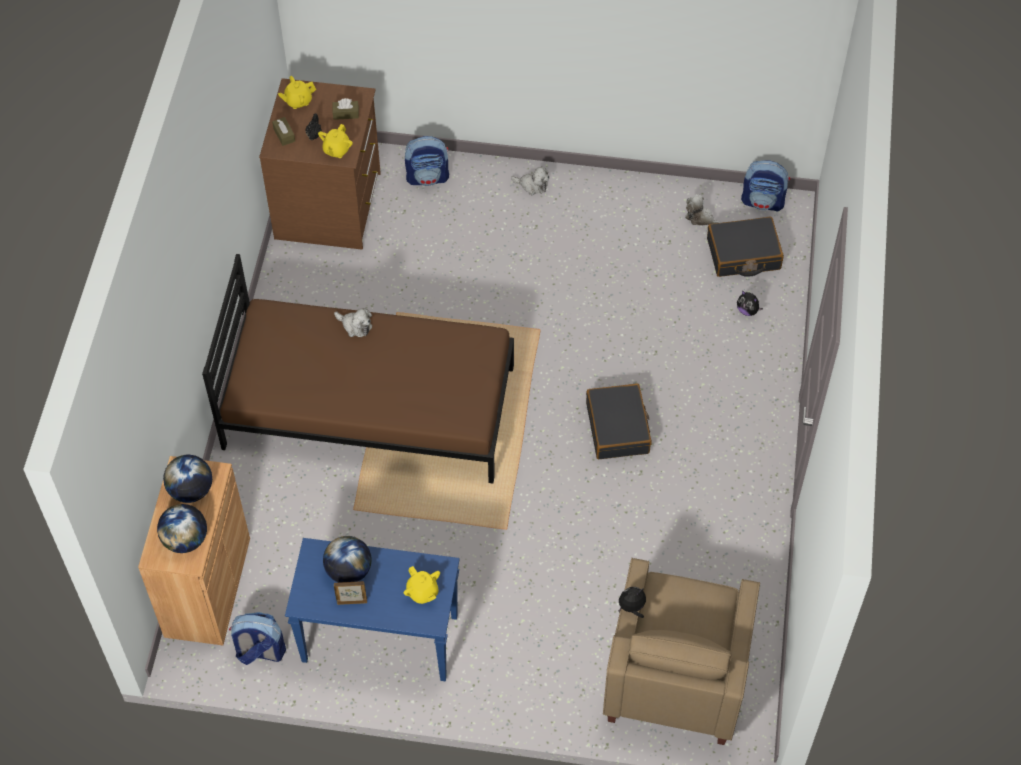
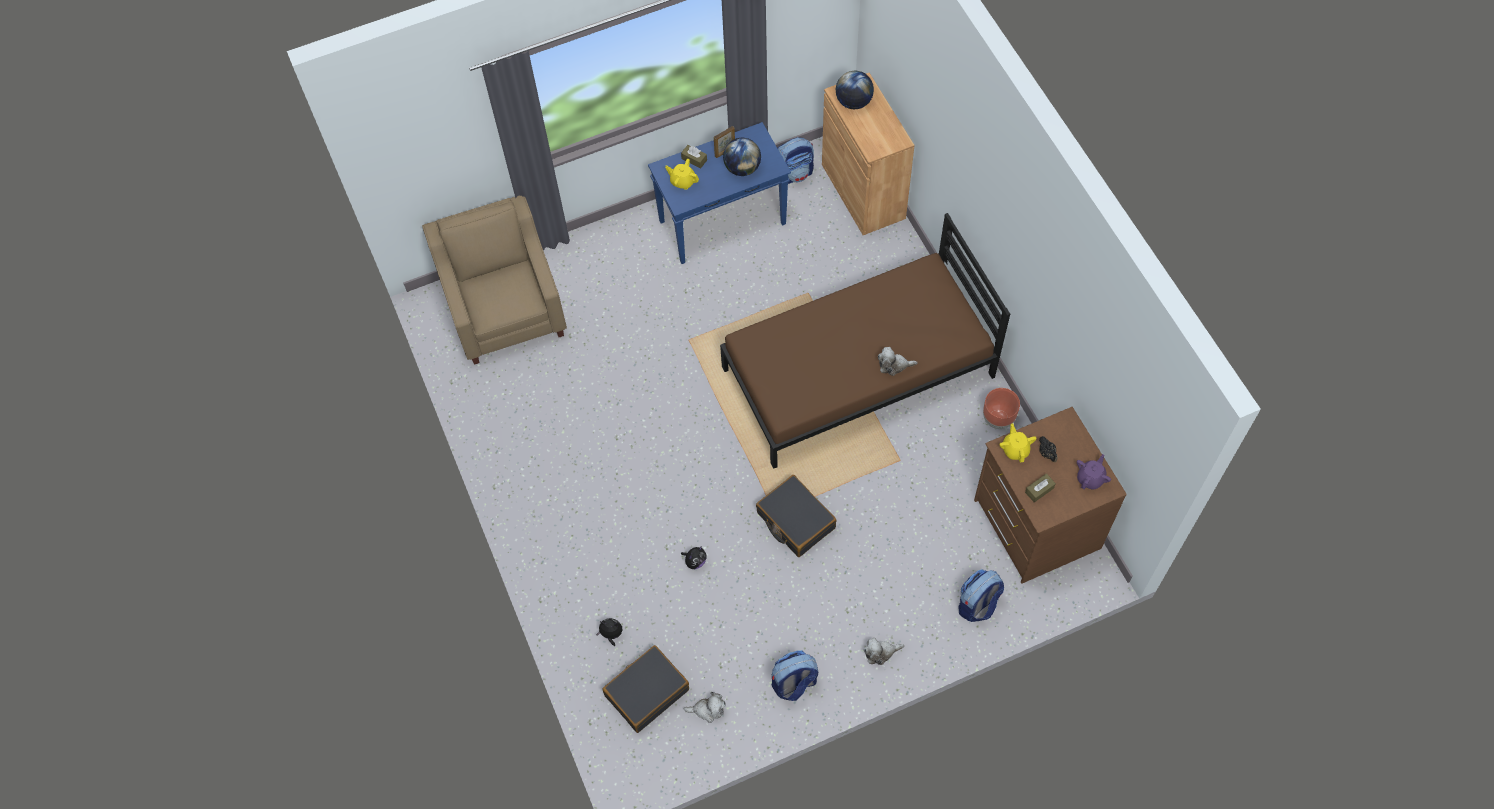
camera: 150 degrees right, 5 degrees up
globe [163,455,212,503] -> none
brown tissue box [272,117,295,146] -> brown tissue box moved to [681,145,707,169]
yellow teapot [278,76,316,109] -> purple teapot [1077,454,1111,489]
black suitcase [586,383,652,459] -> black suitcase moved to [756,475,837,557]
plush toy [619,587,646,618] -> plush toy moved to [681,546,707,569]
backpack [741,161,790,211] -> backpack moved to [772,650,818,701]
none -> brown planter [983,388,1020,429]

